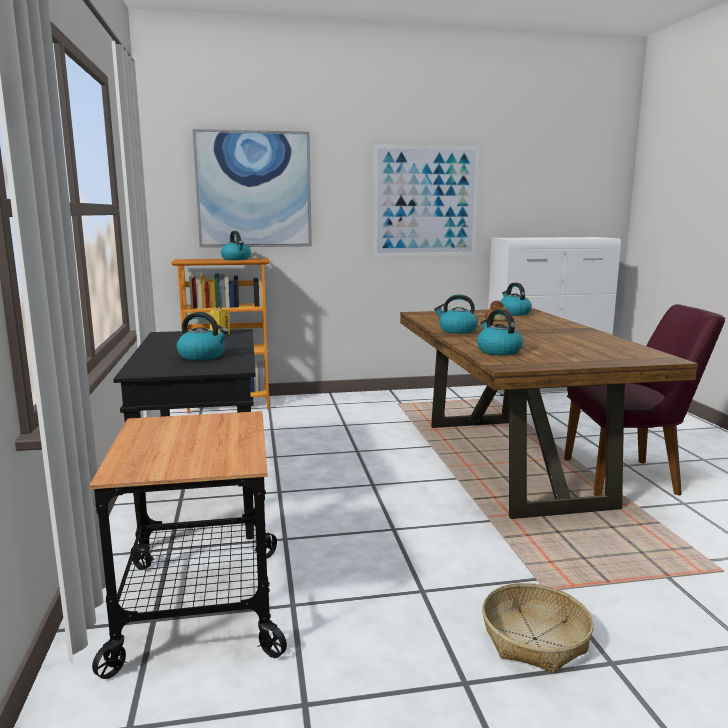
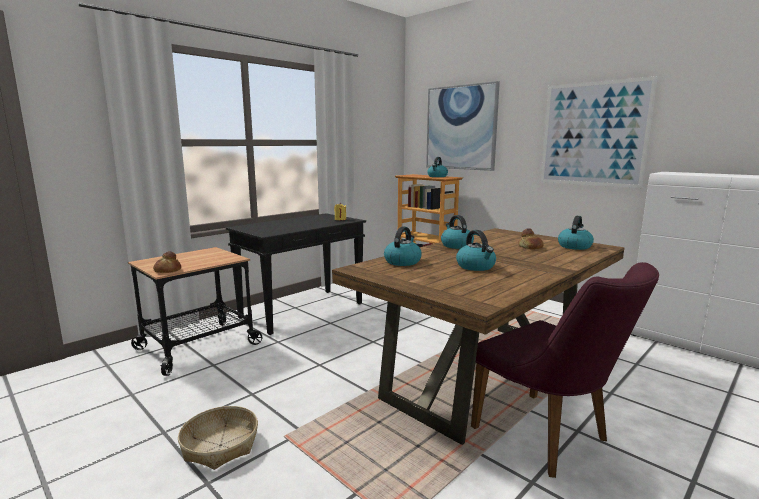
camera: 55 degrees right, 0 degrees up
kettle [177,312,229,360] -> kettle moved to [456,230,496,271]
none -> bread [153,251,181,273]

